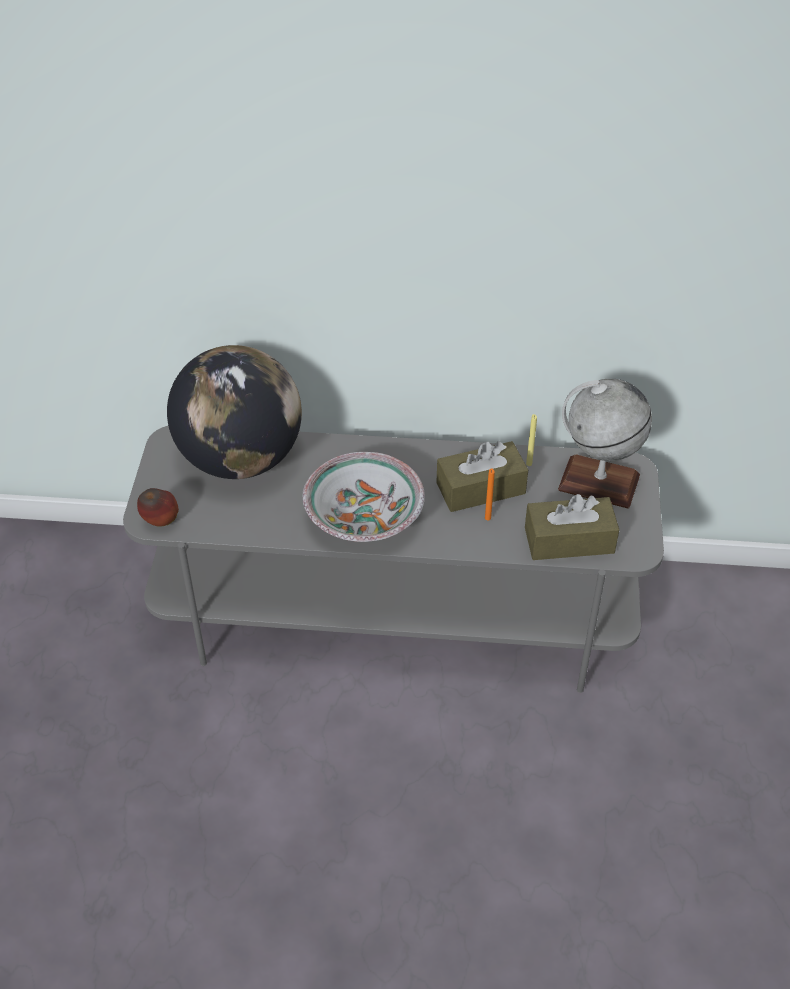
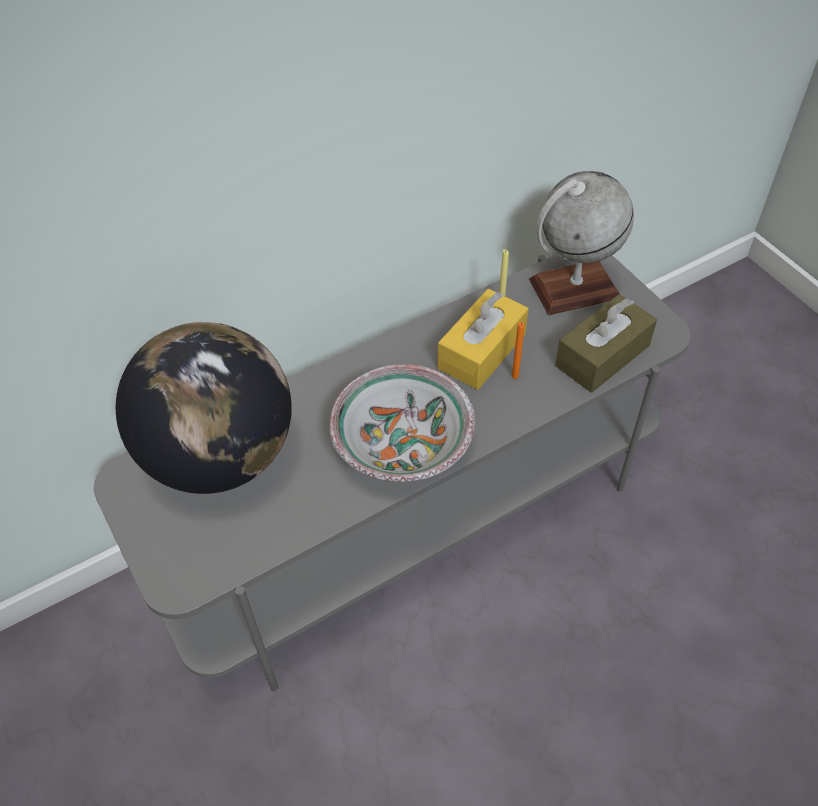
camera: 35 degrees left, 5 degrees up
apple [137,488,179,527] -> none
brown tissue box [436,441,528,512] -> yellow tissue box [438,289,529,390]

